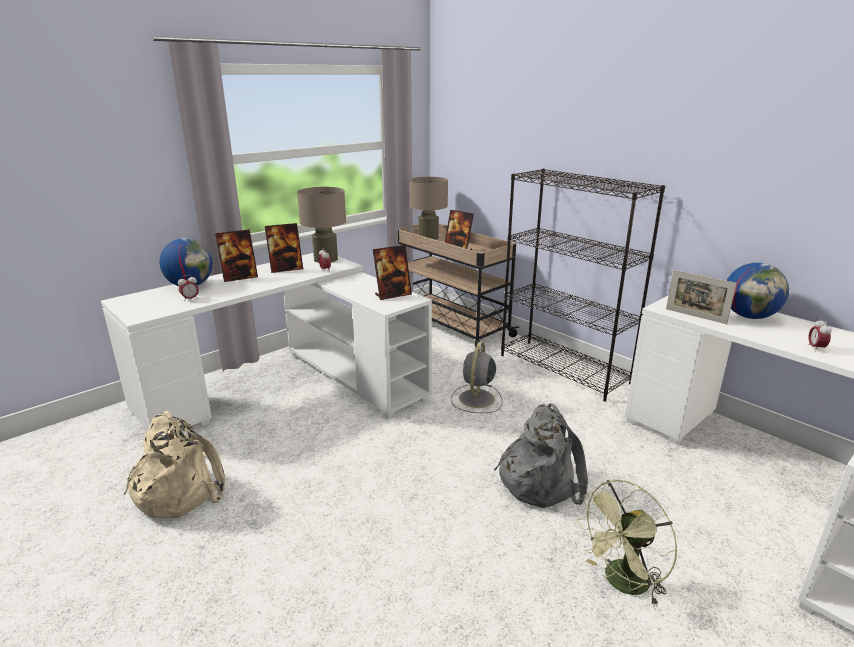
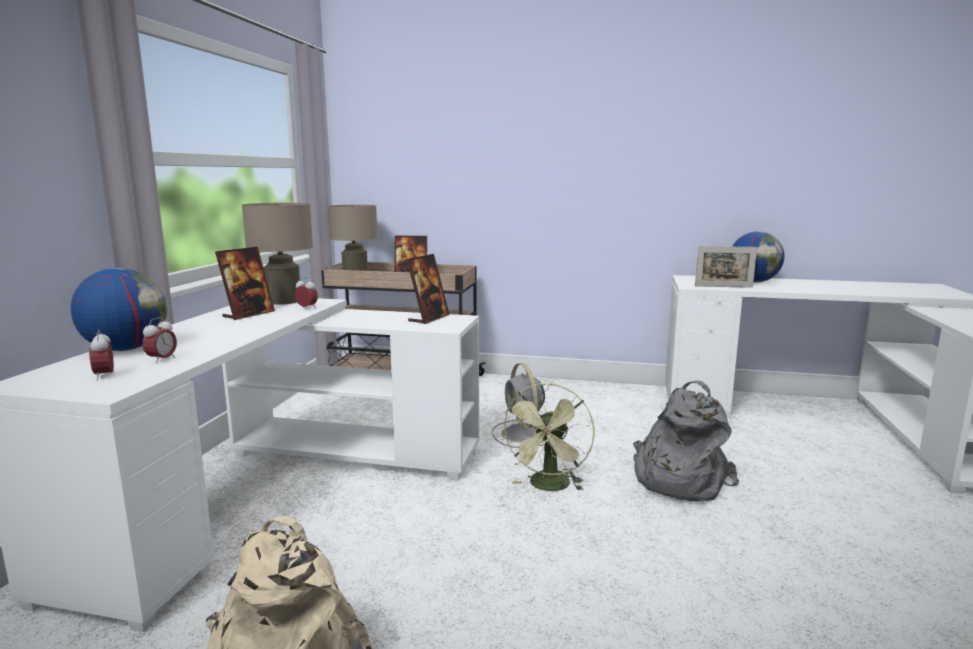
camera: 35 degrees left, 10 degrees down
picture frame [215,229,258,282] -> none
black bookcase [501,169,665,401] -> none
green fan [577,479,677,606] -> green fan moved to [501,383,595,491]
alarm clock [808,319,832,352] -> alarm clock moved to [89,330,114,381]

